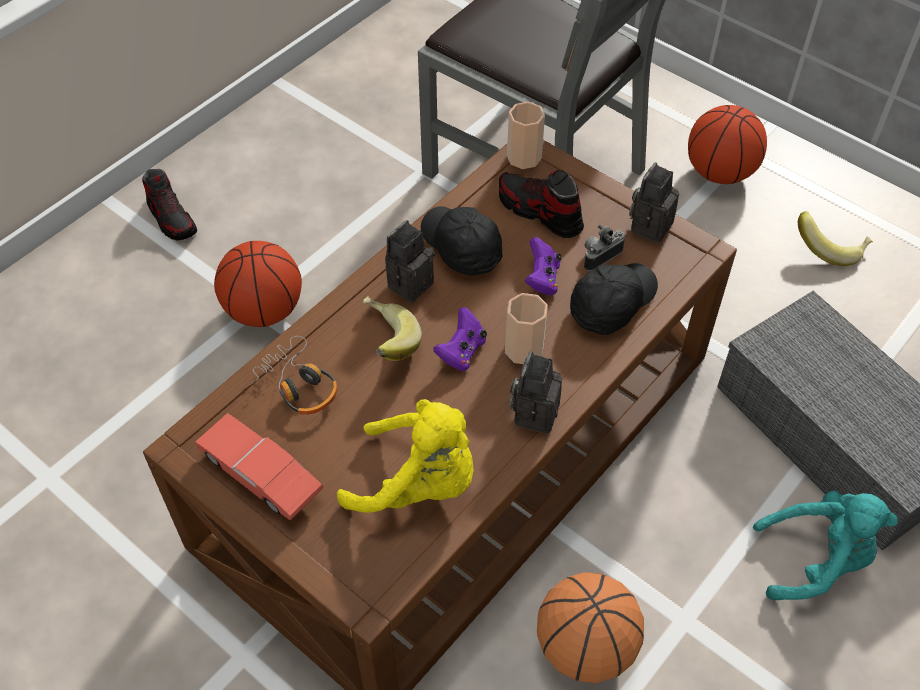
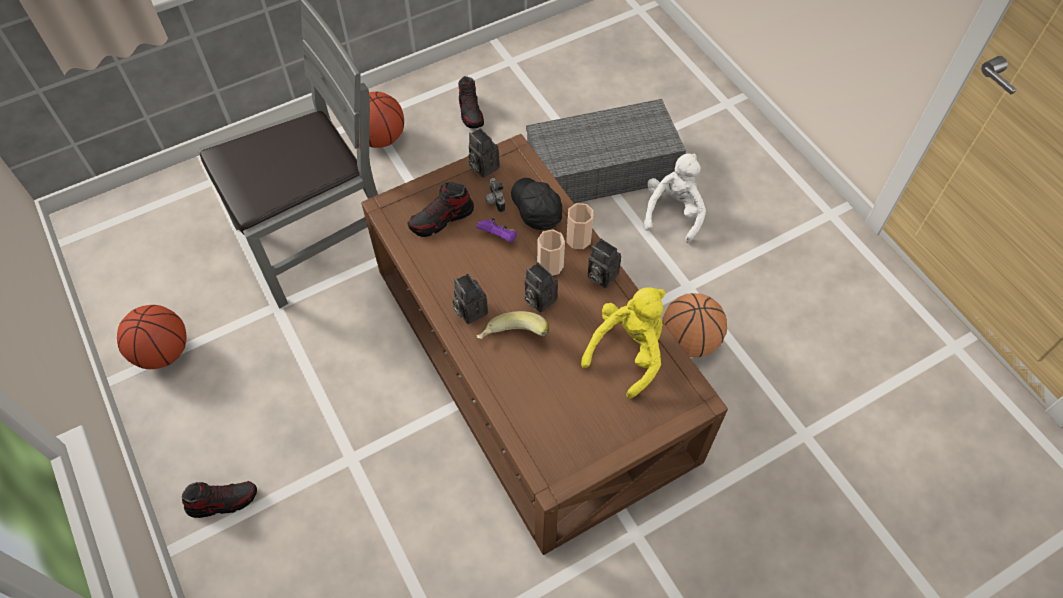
camera: 70 degrees left, 5 degrees up
red toy car [195,413,323,520] -> none
basketball [214,241,302,327] -> basketball moved to [117,305,186,369]
headphones [250,336,337,415] -> none
black cap [421,206,502,276] -> none
purple game controller [433,307,487,371] -> camera [524,262,558,313]
cup [507,102,545,169] -> cup moved to [566,203,594,249]
turquoise plush toy [753,490,898,600] -> white plush toy [643,153,706,243]
banana [798,211,873,266] -> shoe [458,76,484,128]

